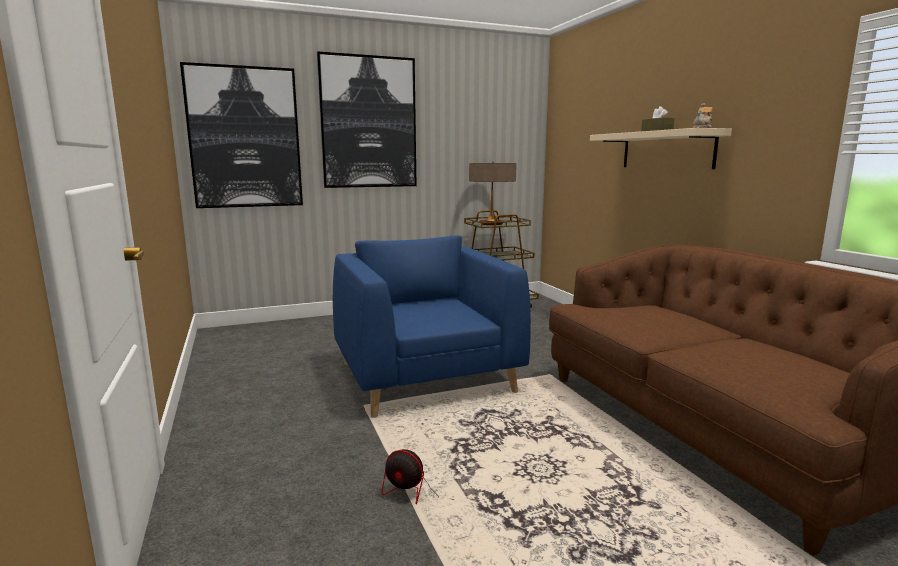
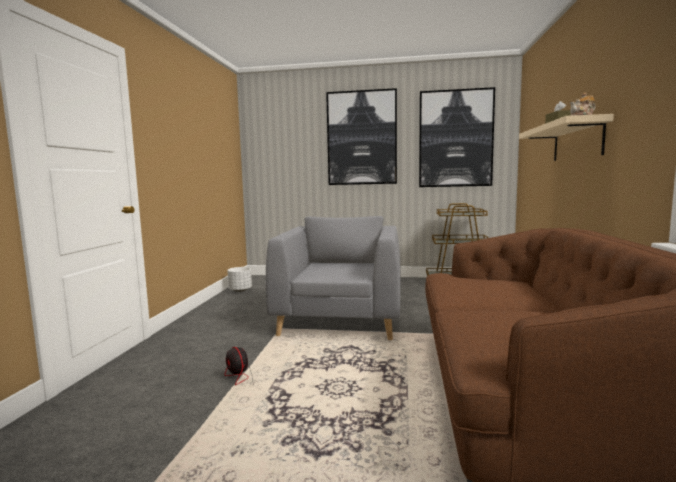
camera: 30 degrees right, 5 degrees down
picture [180,62,303,208] -> picture moved to [419,87,495,187]
blue armchair [333,236,531,418] -> grey armchair [266,216,401,340]
table lamp [469,162,517,225] -> none
none -> white planter [227,267,252,292]

